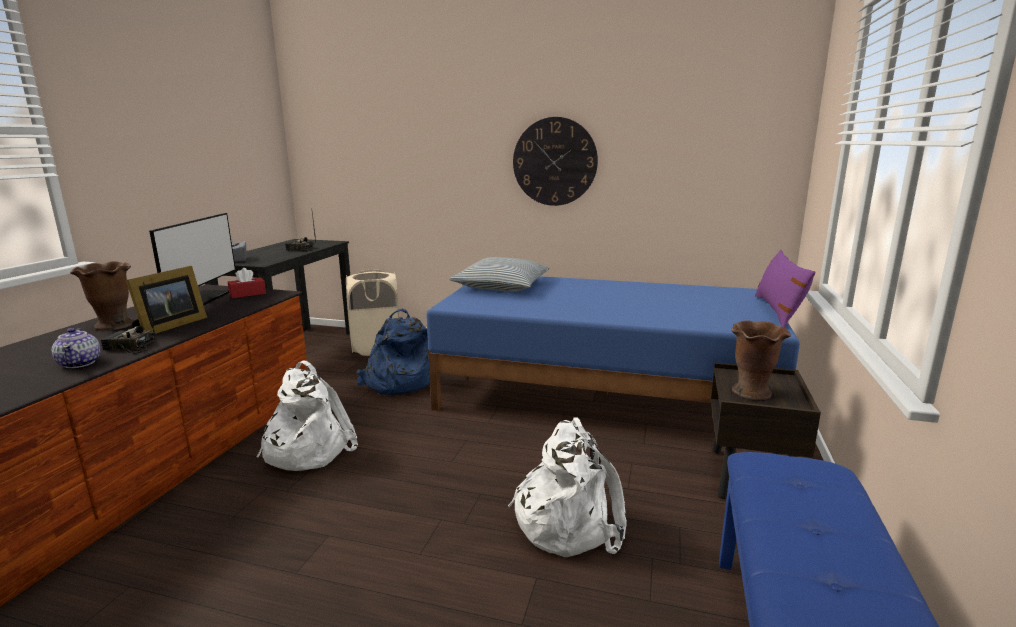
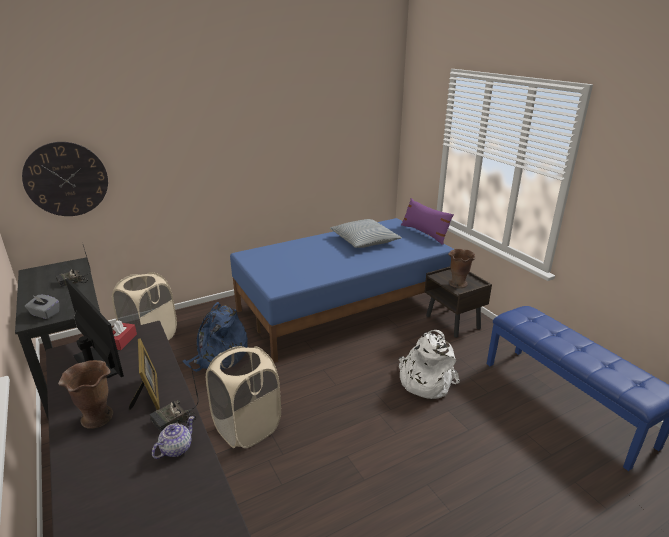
camera: 45 degrees left, 10 degrees up
teapot [52,328,100,368] -> teapot turned 75 degrees counterclockwise [152,416,194,459]
white backpack [257,361,358,471] -> beige laundry basket [206,346,281,448]
pillow [449,257,550,292] -> pillow moved to [330,219,402,248]
wall clock [513,117,598,206] -> wall clock moved to [22,142,108,216]

